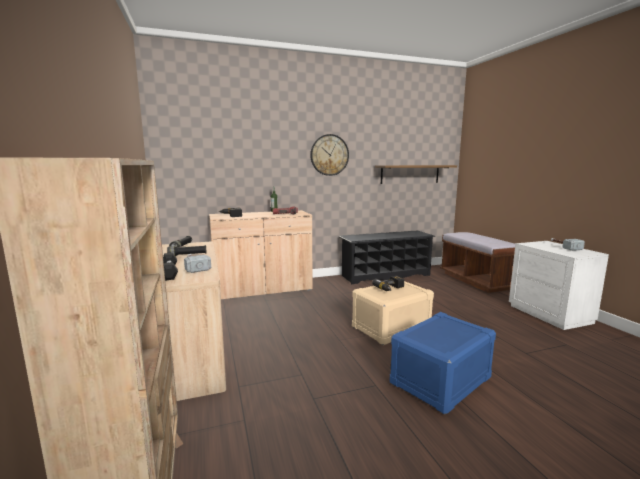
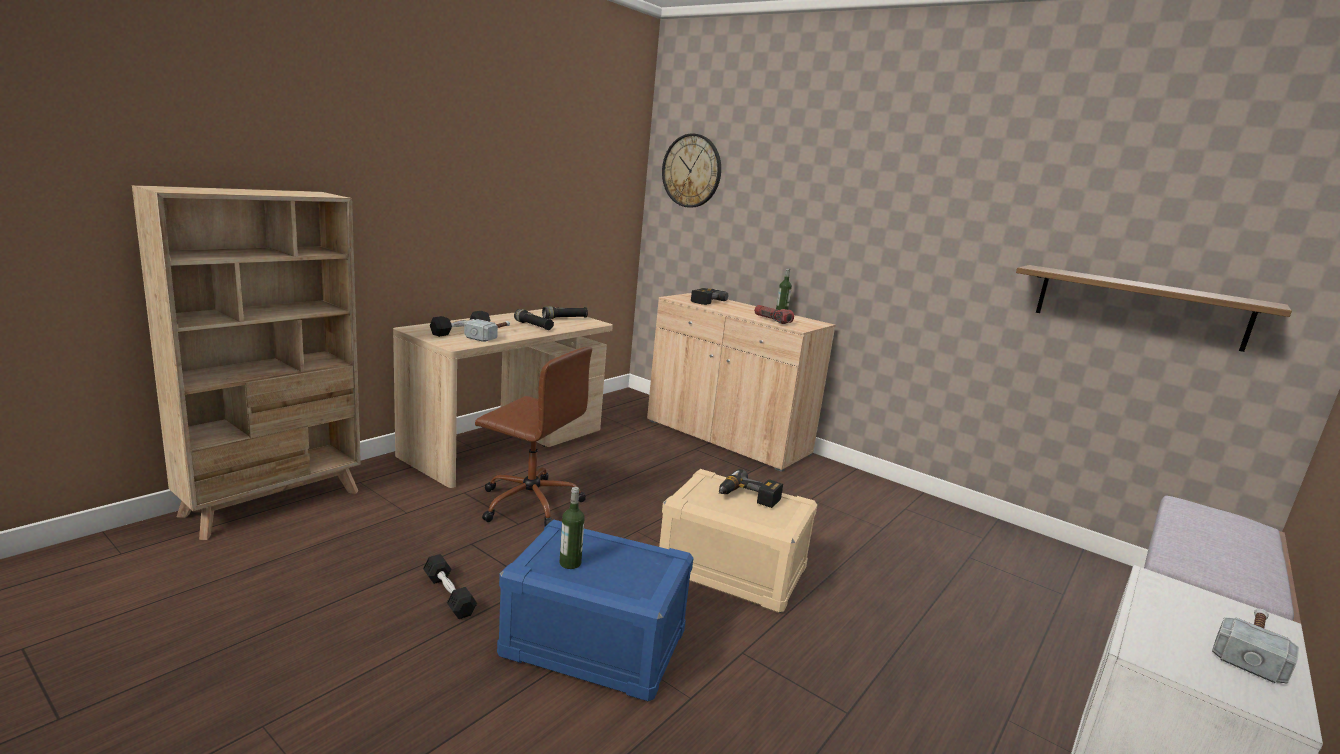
camera: 55 degrees right, 5 degrees up
wall clock [310,134,349,176] -> wall clock moved to [662,134,721,208]
black shoe rack [339,230,435,284] -> none
none -> black dumbbell [423,554,477,619]
none -> brown office chair [475,347,592,527]
none -> bottle [559,487,585,569]

